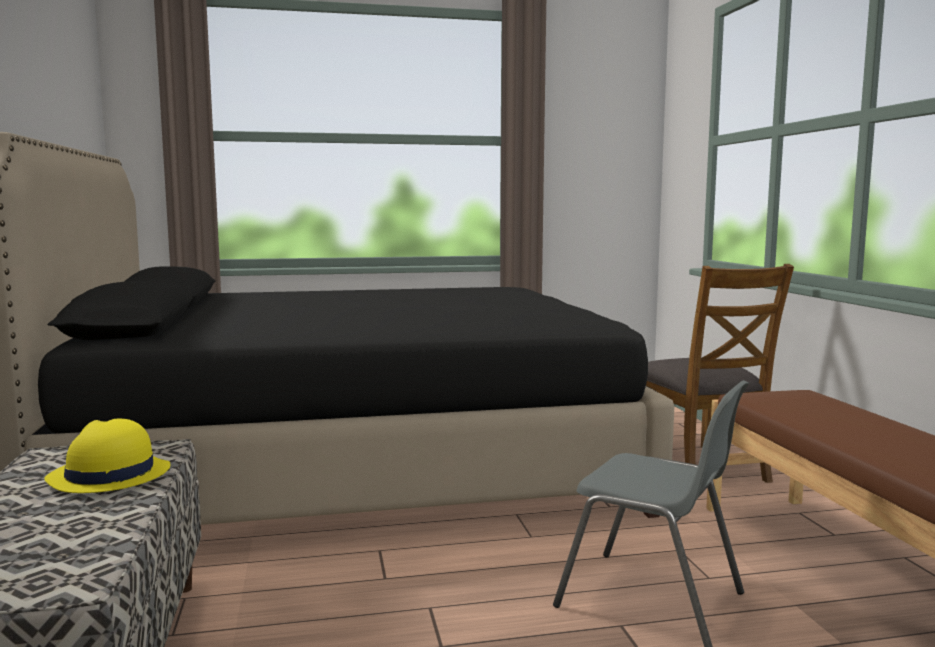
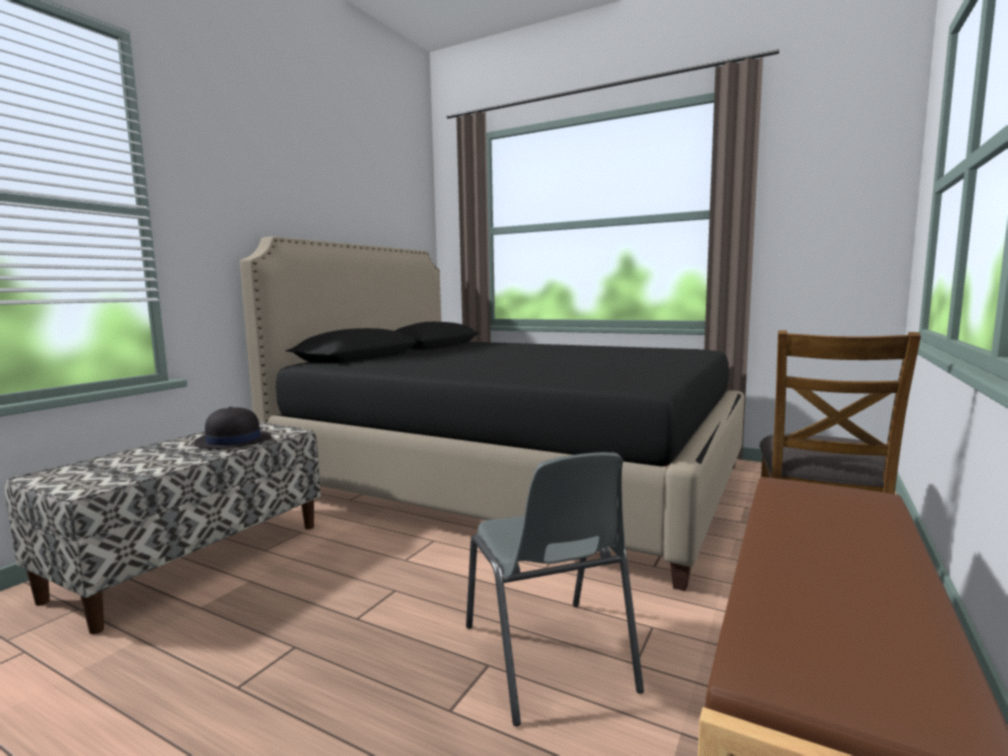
camera: 40 degrees right, 0 degrees up
yellow hat [44,418,171,493] -> black hat [194,407,271,449]

